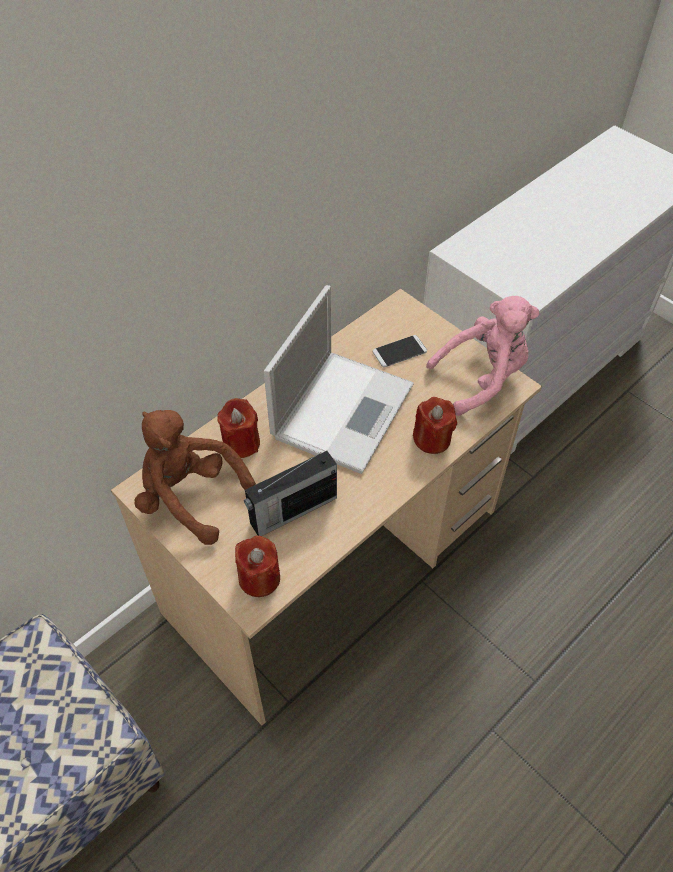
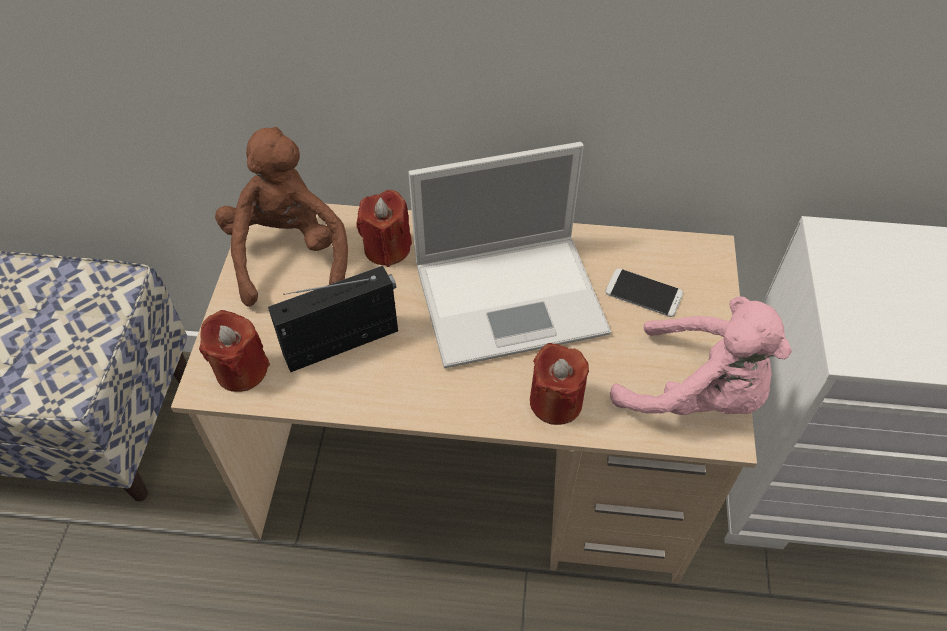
camera: 50 degrees right, 0 degrees up
radio [244,451,337,536] -> radio turned 135 degrees clockwise [268,266,398,372]

